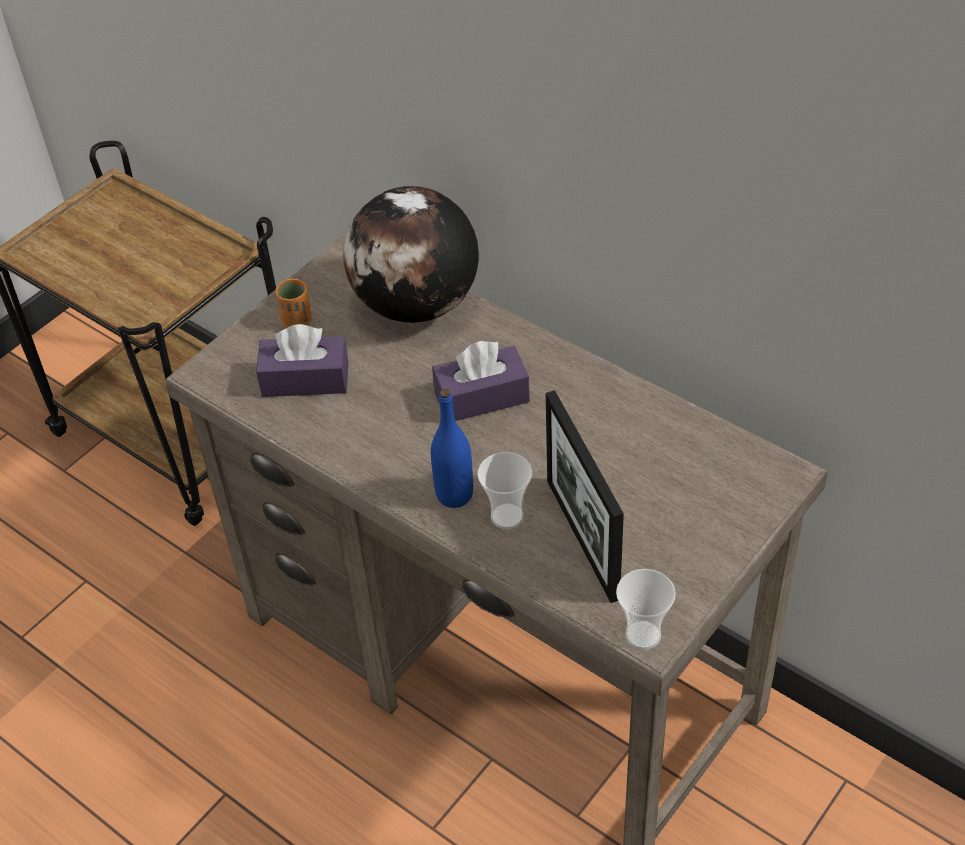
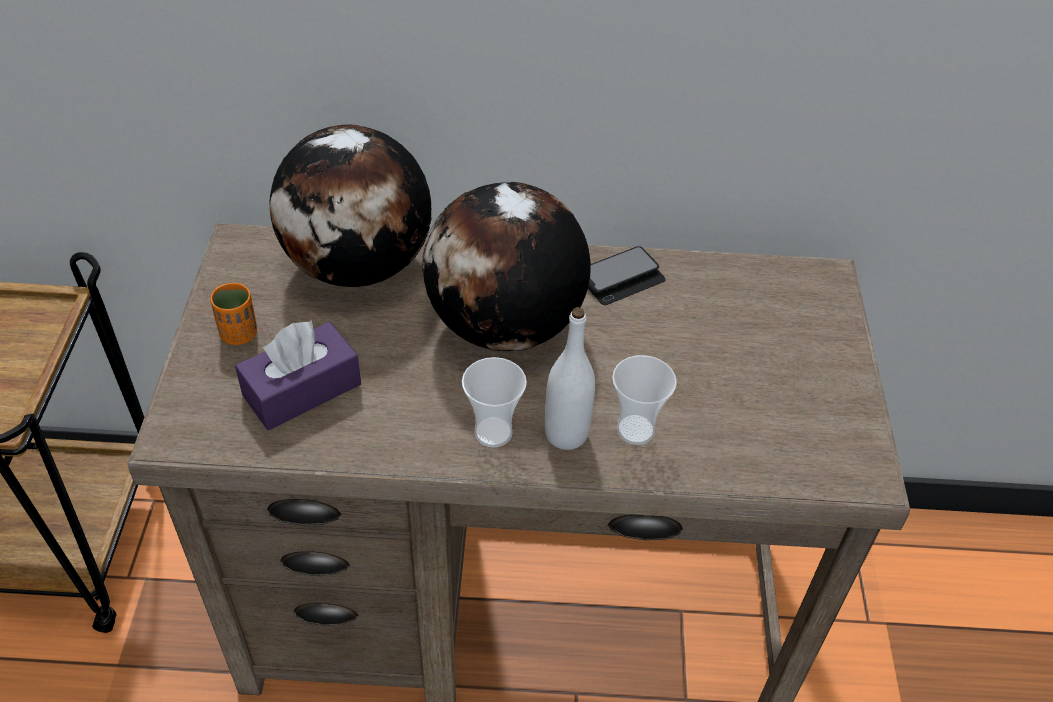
camera: 40 degrees left, 0 degrees up
blue bottle [431,389,473,508] -> white bottle [545,307,595,450]
purple tissue box [432,341,530,421] -> globe [422,182,591,351]
picture frame [546,390,624,603] -> none
cup [616,569,676,650] -> cup moved to [462,357,527,447]
none -> phone [588,246,665,305]

